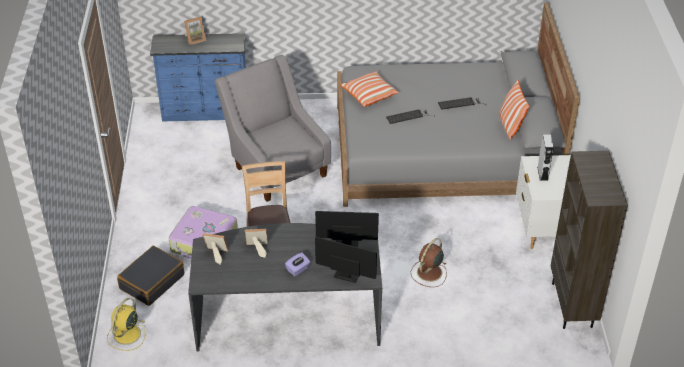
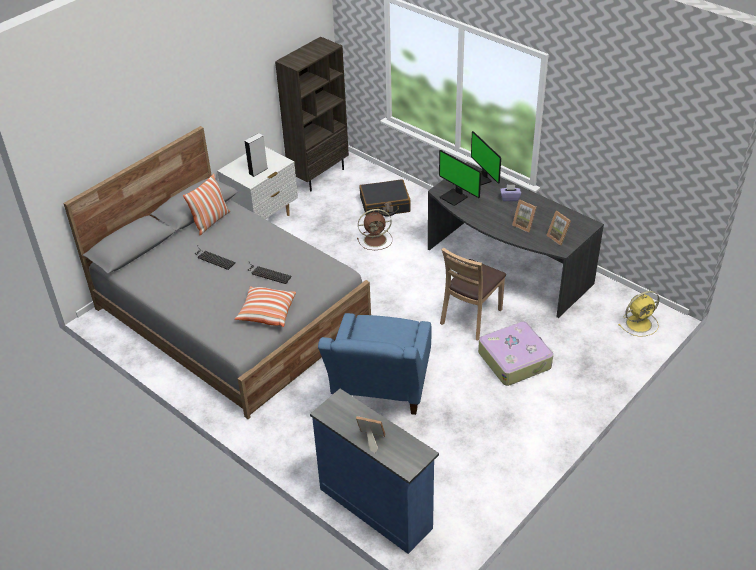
camera: 135 degrees left, 0 degrees up
black suitcase [117,246,184,306] -> black suitcase moved to [359,179,411,217]
grey armchair [214,55,331,202] -> blue armchair [318,313,431,415]

